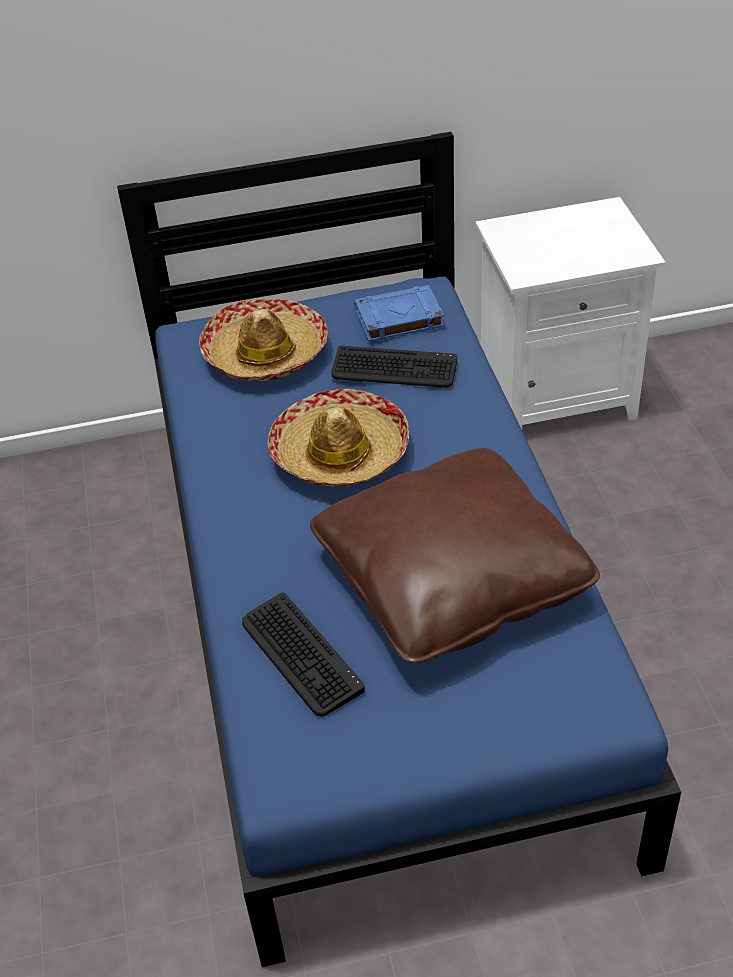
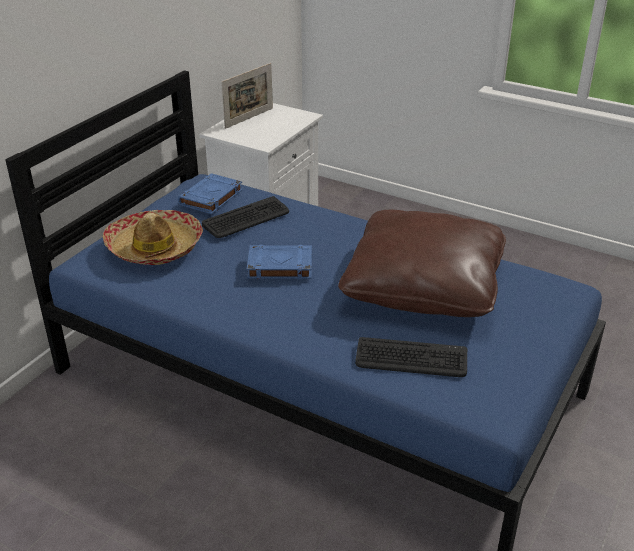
camera: 50 degrees left, 10 degrees down
hat [267,389,409,487] -> blue book [247,245,312,279]
none -> picture frame [221,63,273,129]

